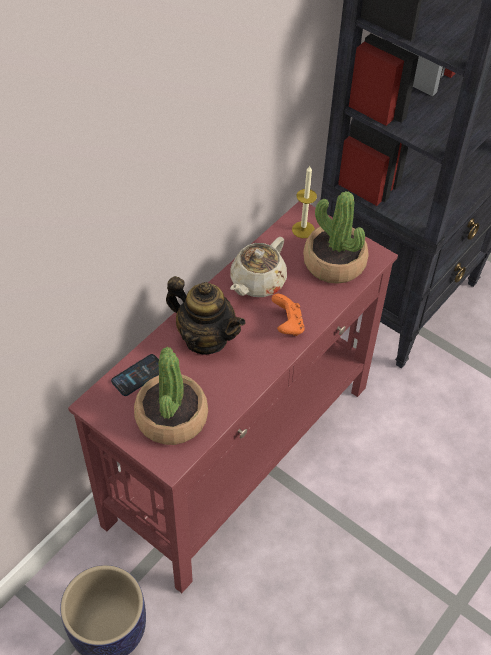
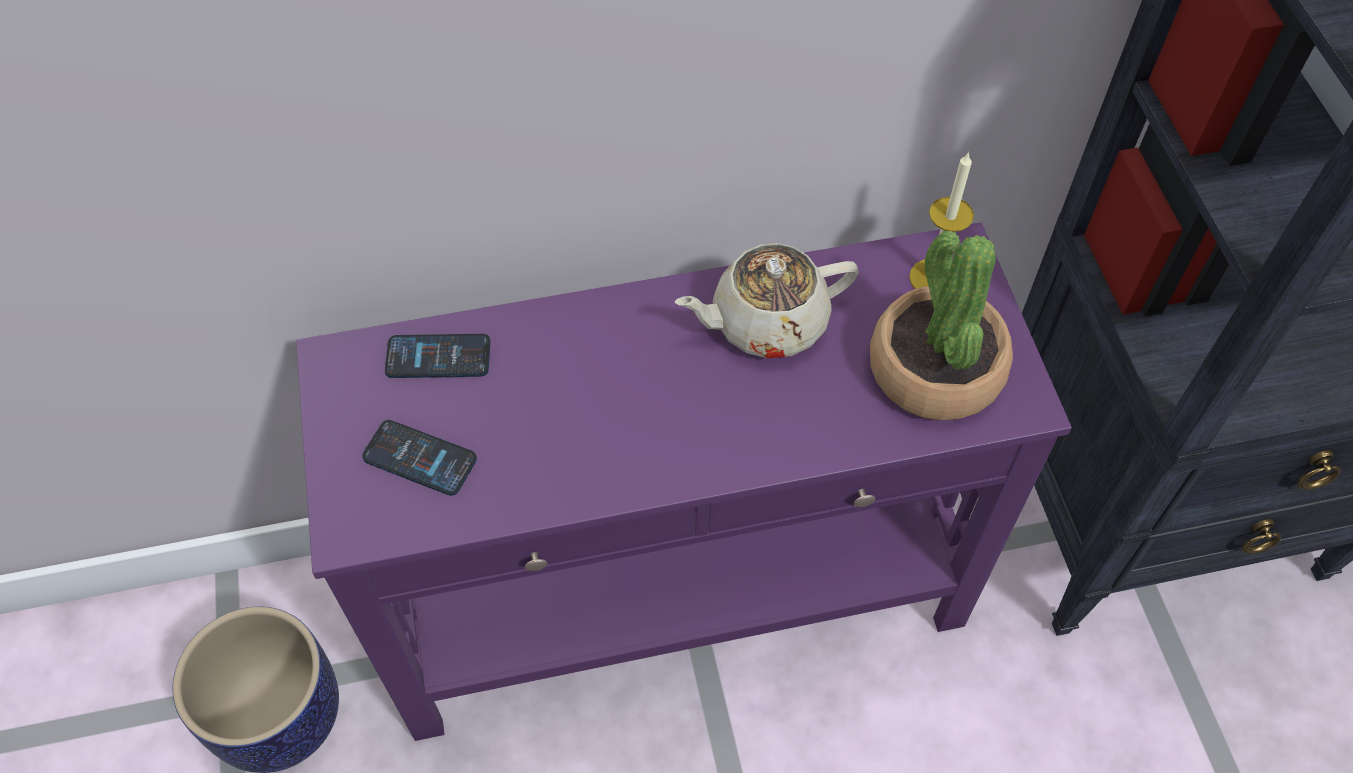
camera: 40 degrees right, 5 degrees up
red console table [68,201,398,593] -> purple console table [296,222,1072,741]
potted plant [134,347,208,445] -> phone [362,420,477,495]
teapot [166,276,245,355] -> none
orange game controller [272,294,305,336] -> none

